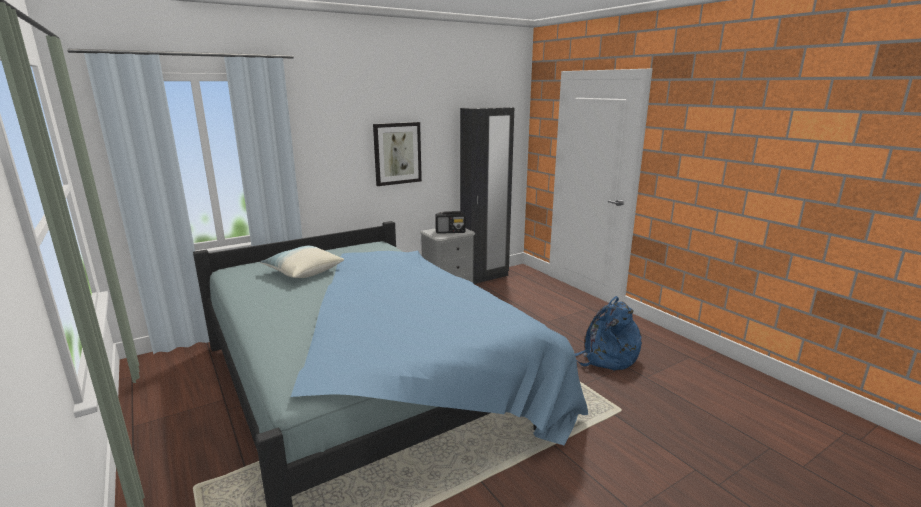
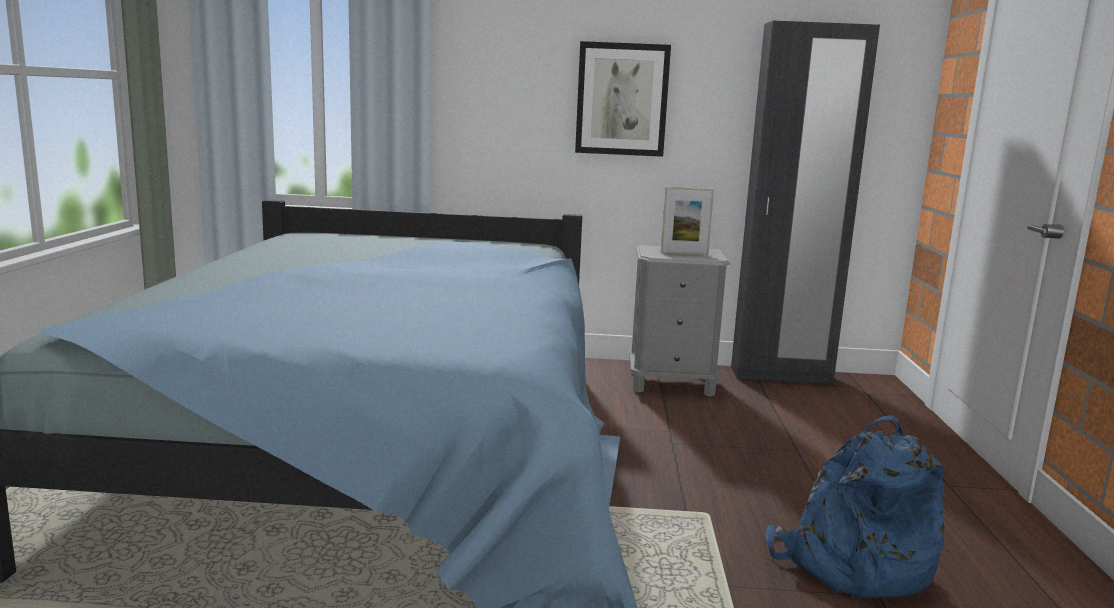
camera: 35 degrees right, 5 degrees down
pillow [260,246,344,278] -> none
radio [435,211,466,234] -> picture frame [661,187,714,255]

